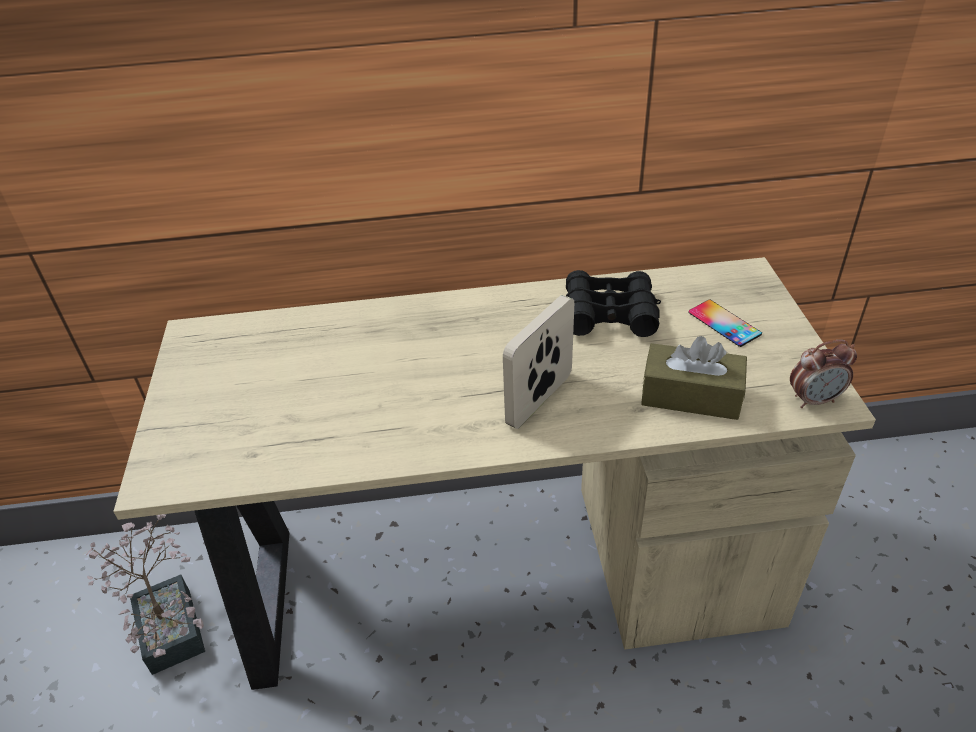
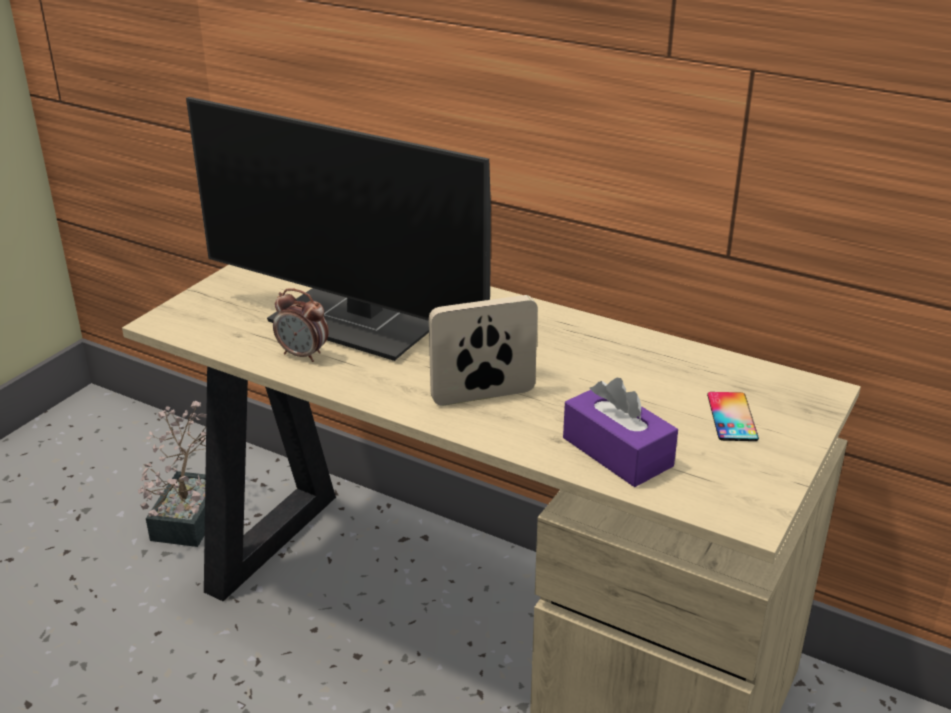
camera: 35 degrees right, 10 degrees down
black binoculars [566,270,661,337] -> none
brown tissue box [641,336,747,420] -> purple tissue box [563,377,678,487]
alarm clock [790,340,857,408] -> alarm clock moved to [273,288,329,362]
none -> monitor [186,97,491,361]

